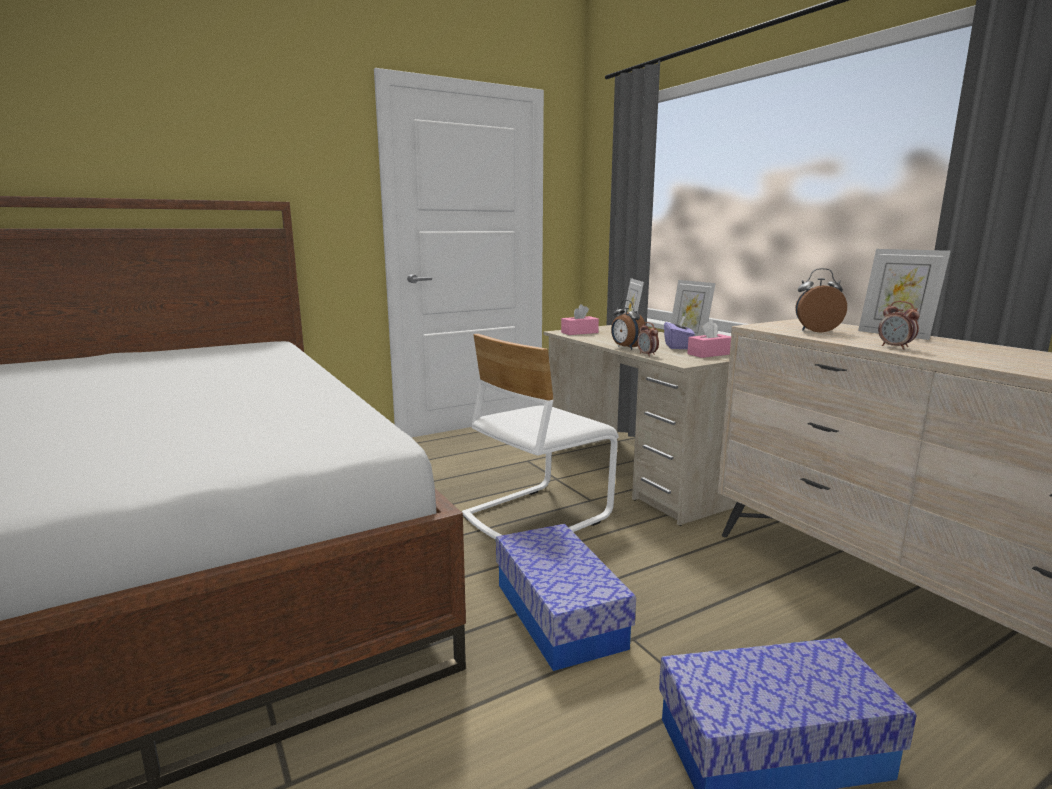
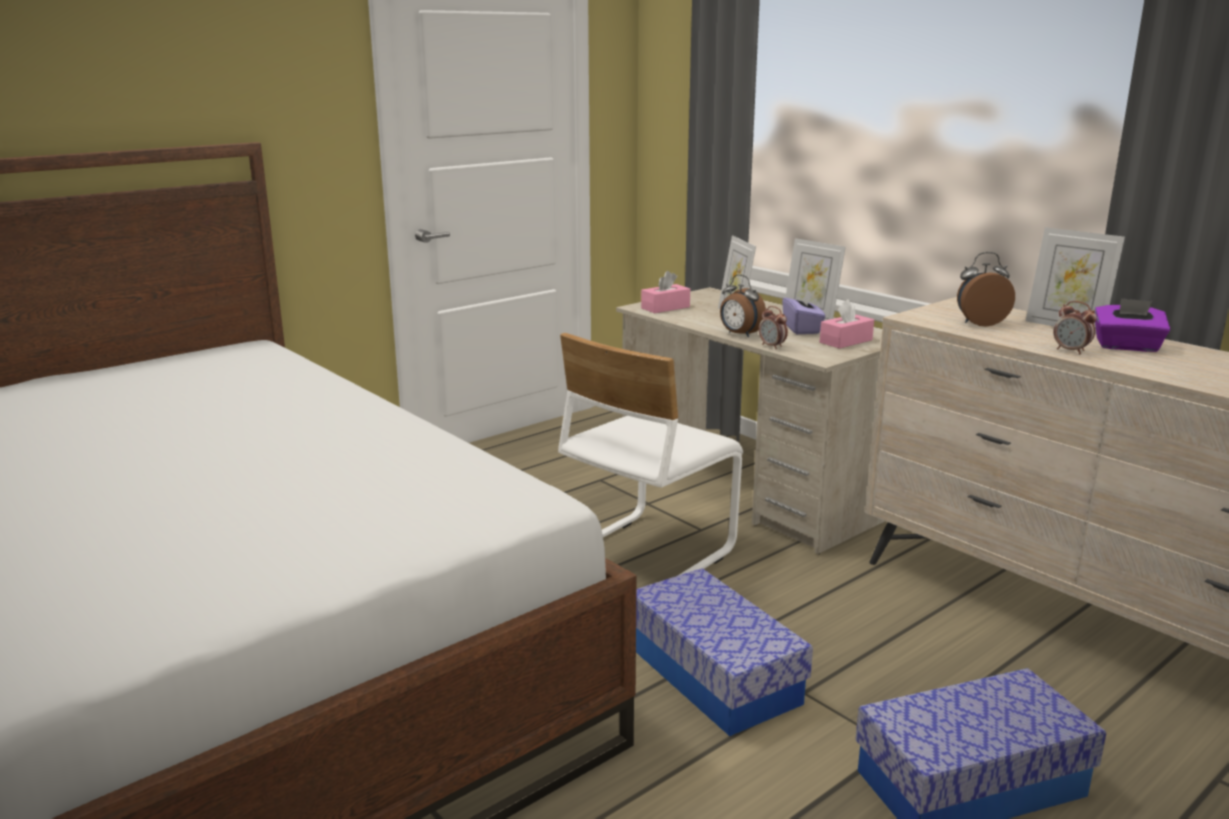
camera: 10 degrees left, 5 degrees up
none -> purple tissue box [1094,298,1170,352]

